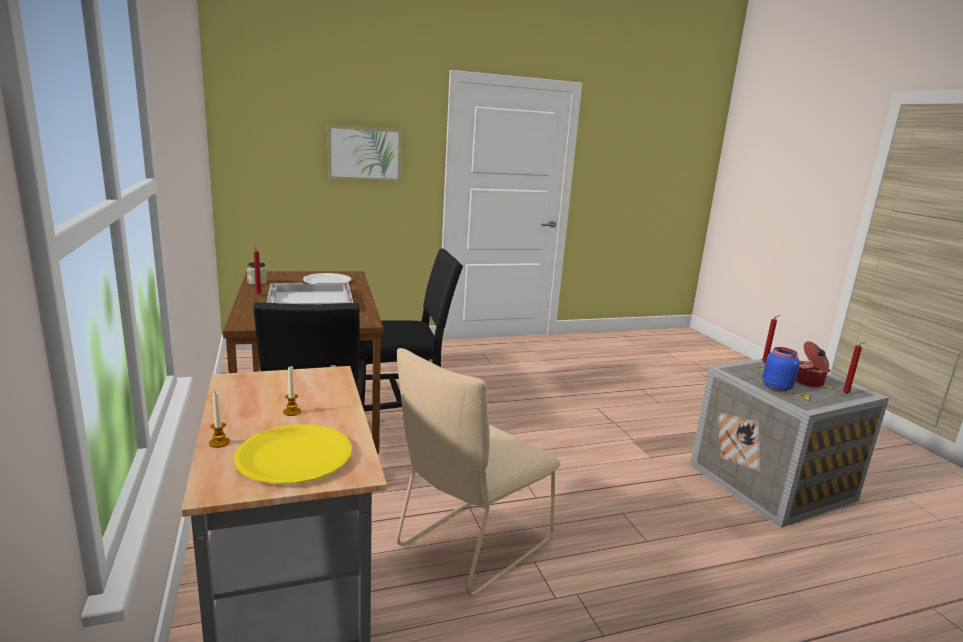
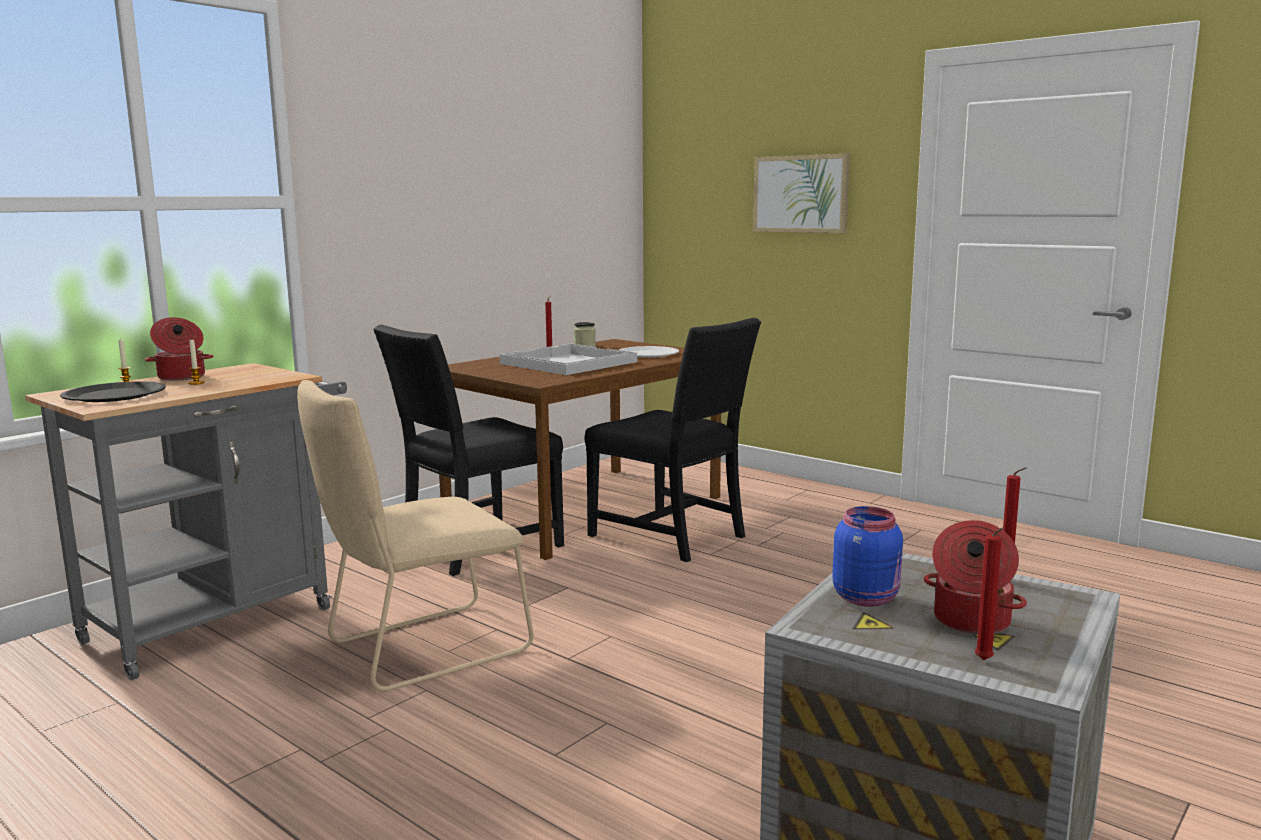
camera: 60 degrees right, 5 degrees down
yellow plate [234,424,352,484] -> black plate [60,381,166,402]
beige chair [396,348,560,596] -> beige chair turned 45 degrees counterclockwise [297,380,534,692]
none -> cooking pot [145,317,213,381]

